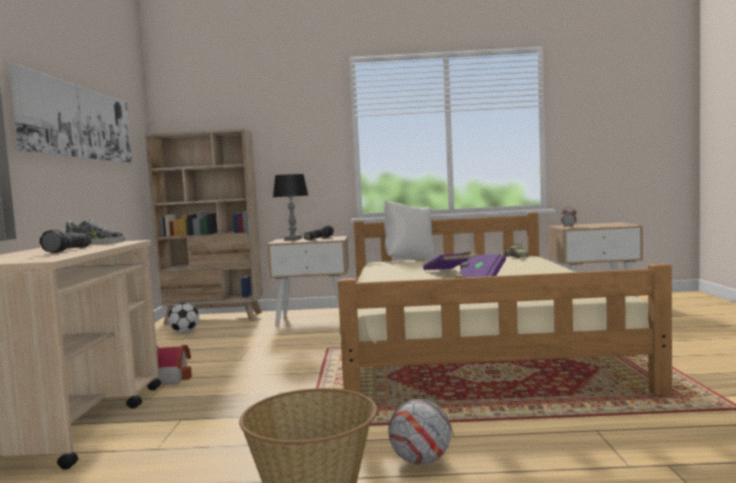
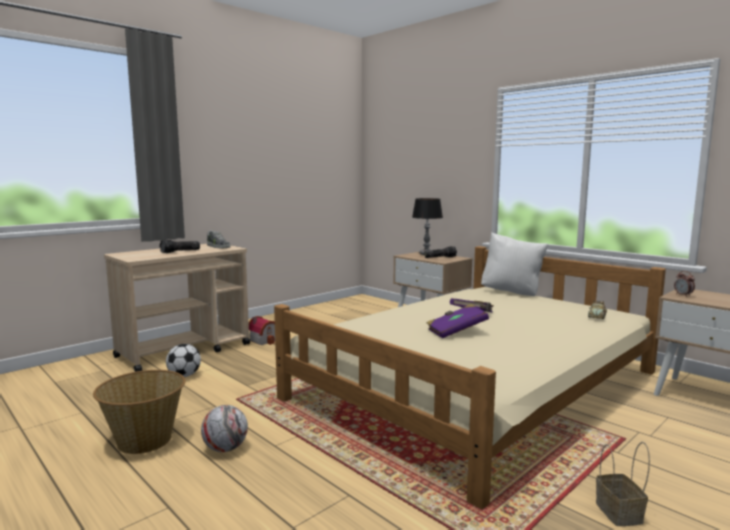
camera: 45 degrees right, 5 degrees up
picture [9,64,132,163] -> none
beige bookcase [145,129,263,325] -> none
football [168,302,199,333] -> football moved to [166,344,201,377]
none -> basket [596,442,650,526]

